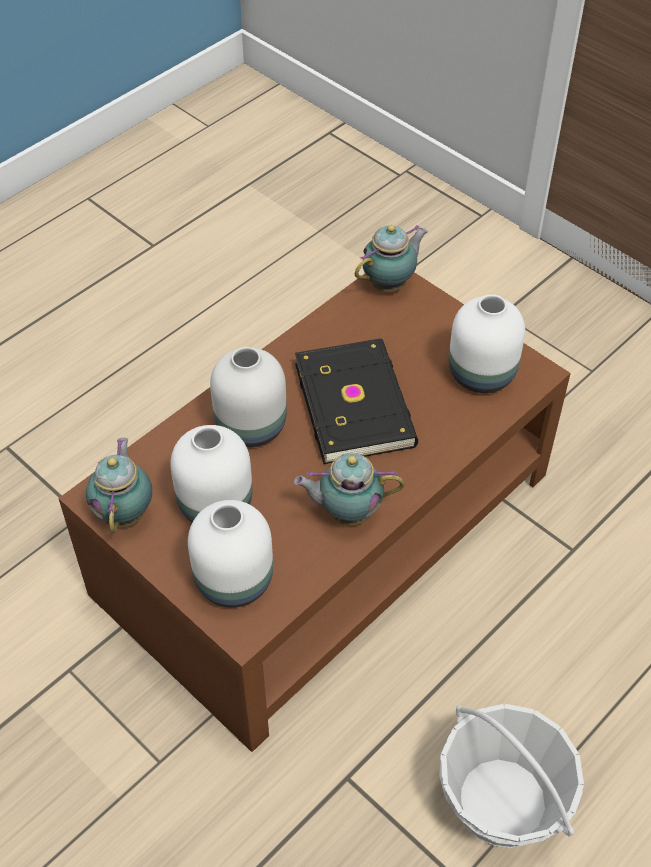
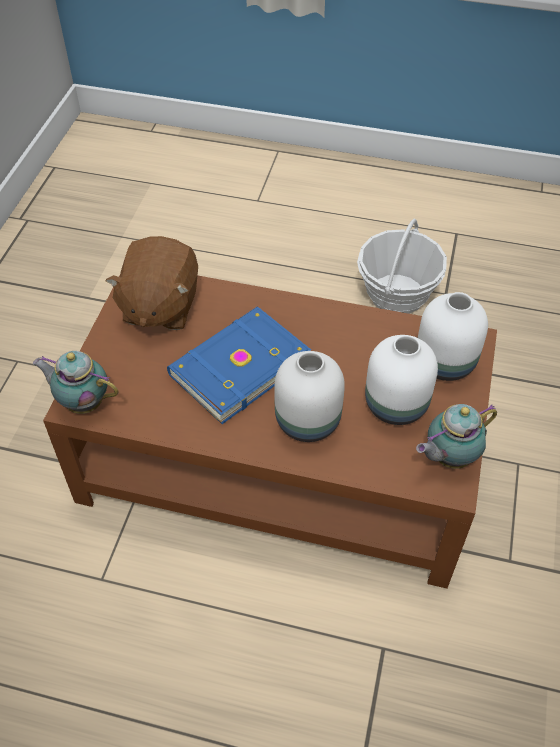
camera: 120 degrees left, 0 degrees up
teapot [294,453,404,525] -> none
black book [295,339,418,464] -> blue book [167,307,311,424]
white vase [449,294,525,393] -> brown plush toy [105,236,198,330]

